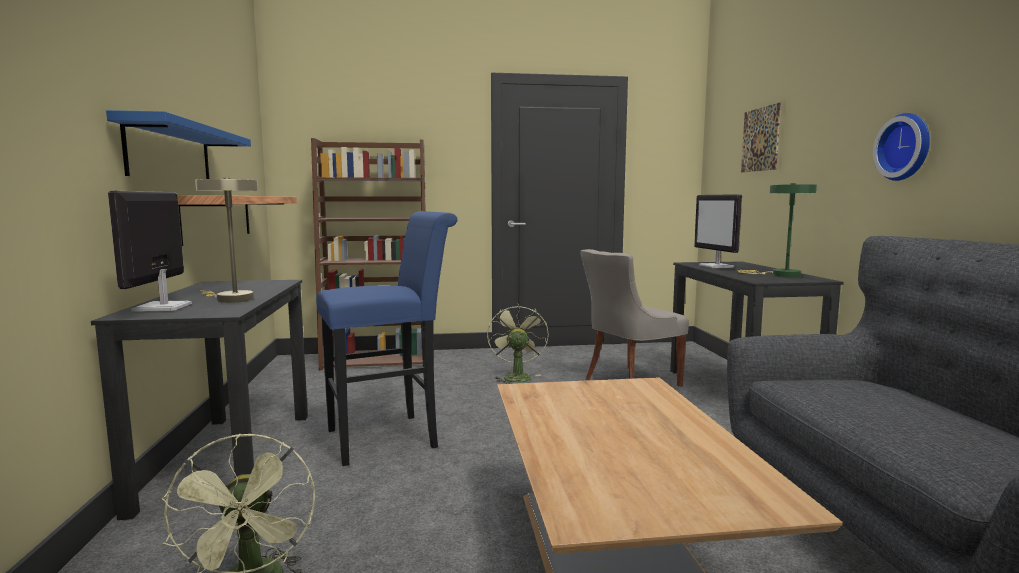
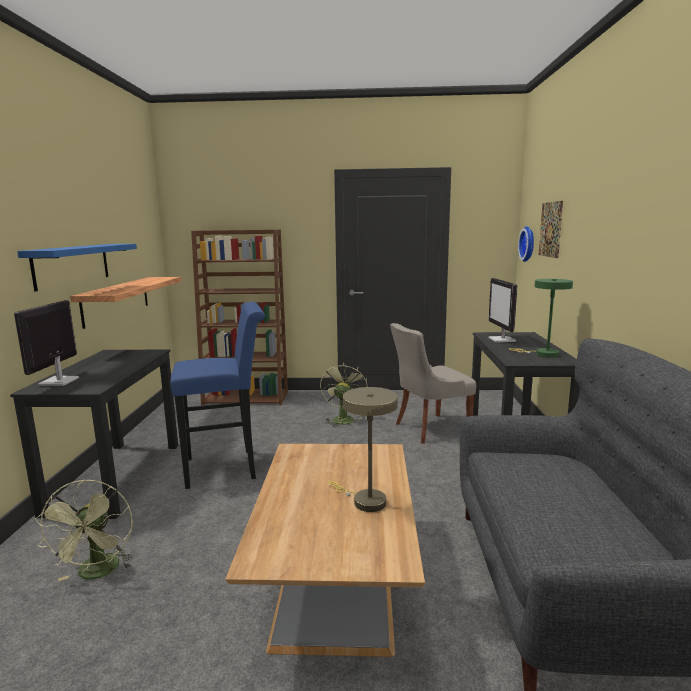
camera: 10 degrees right, 5 degrees up
beige table lamp [195,178,258,303] -> beige table lamp moved to [328,387,398,512]
wall clock [873,113,930,181] -> wall clock moved to [518,227,534,262]

